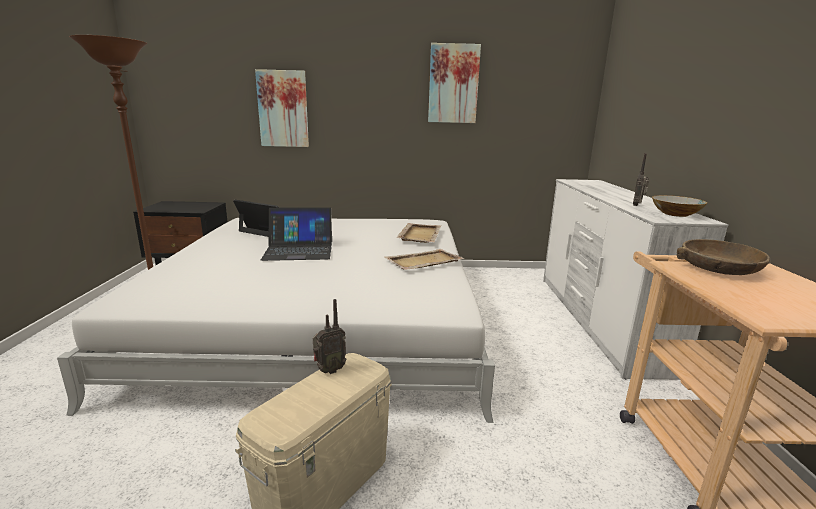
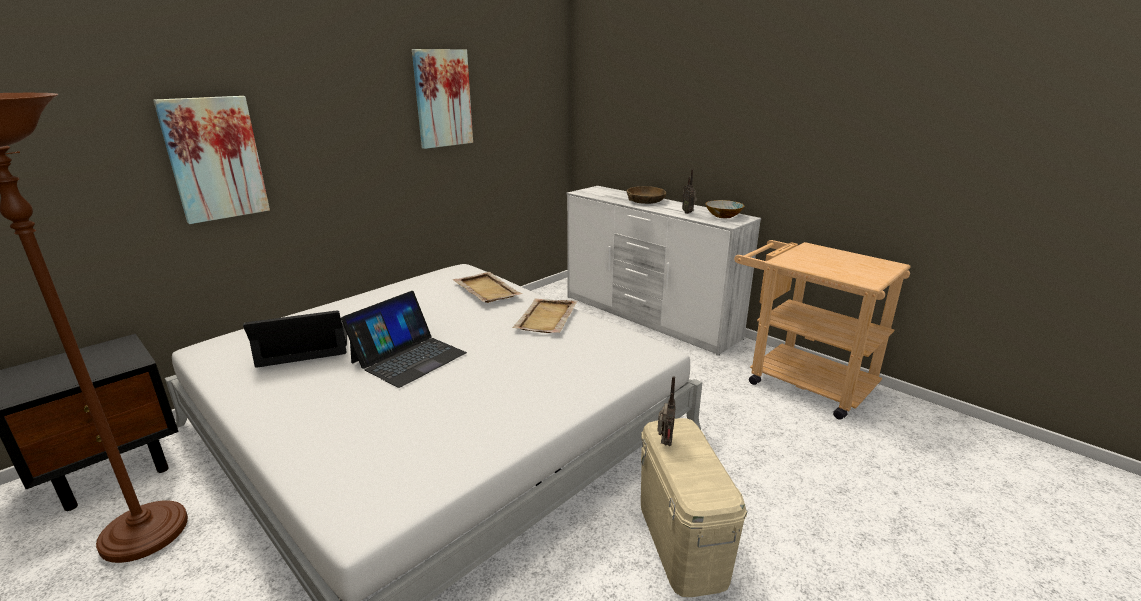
camera: 45 degrees left, 5 degrees up
brown bowl [677,239,770,275] -> brown bowl moved to [627,186,666,204]

